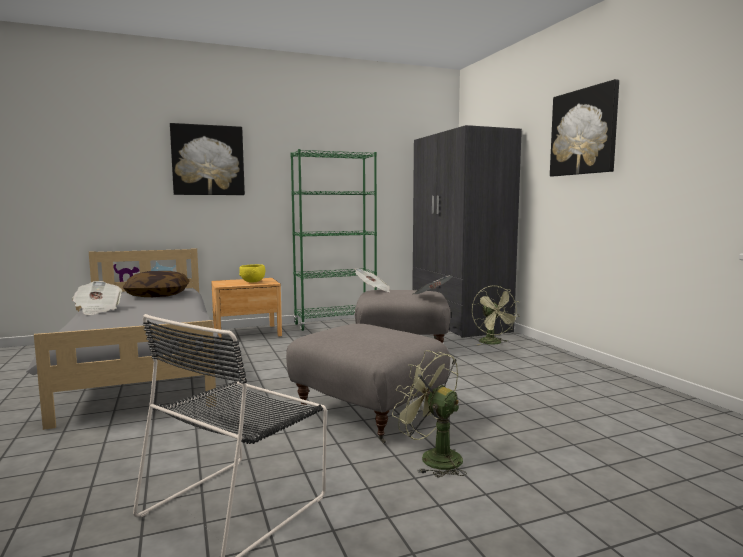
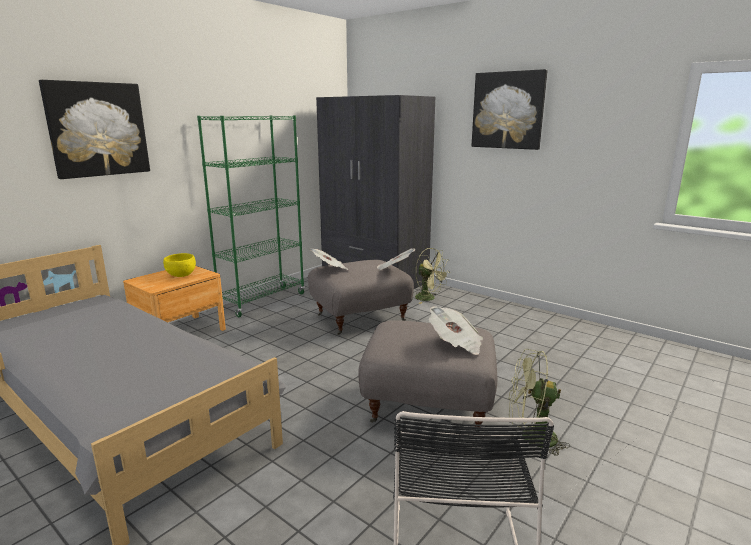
camera: 30 degrees left, 10 degrees up
newspaper [72,281,122,315] -> newspaper moved to [429,306,483,355]
pillow [123,271,190,297] -> none

